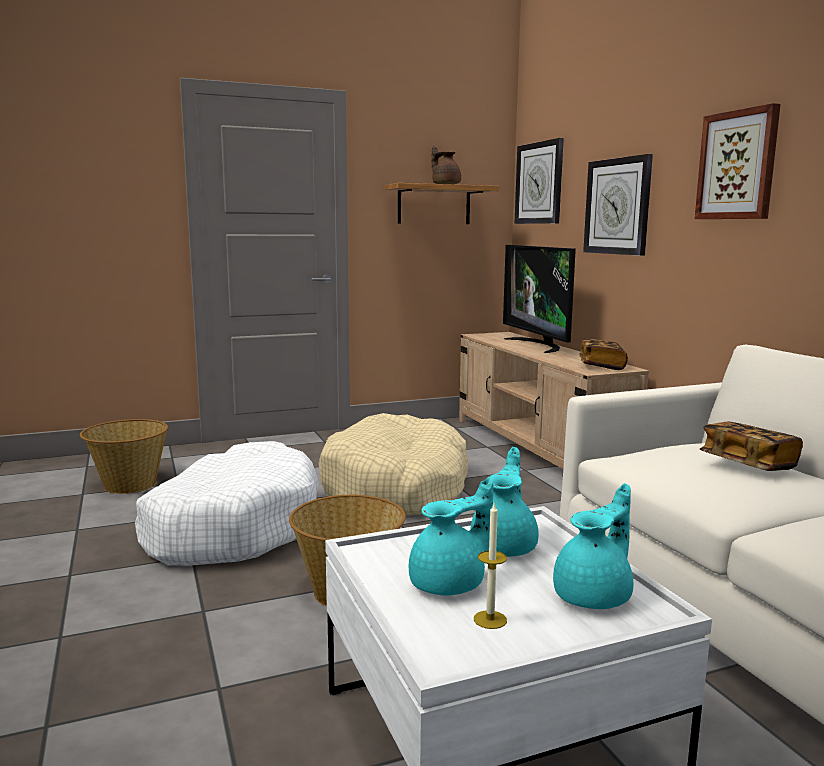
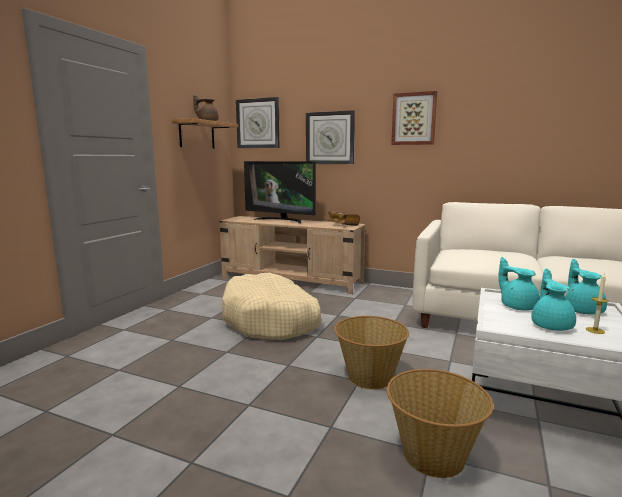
camera: 45 degrees left, 0 degrees up
basket [80,419,168,494] -> basket moved to [387,369,494,478]
white dog bed [135,441,319,566] -> none
book [699,422,803,471] -> none

